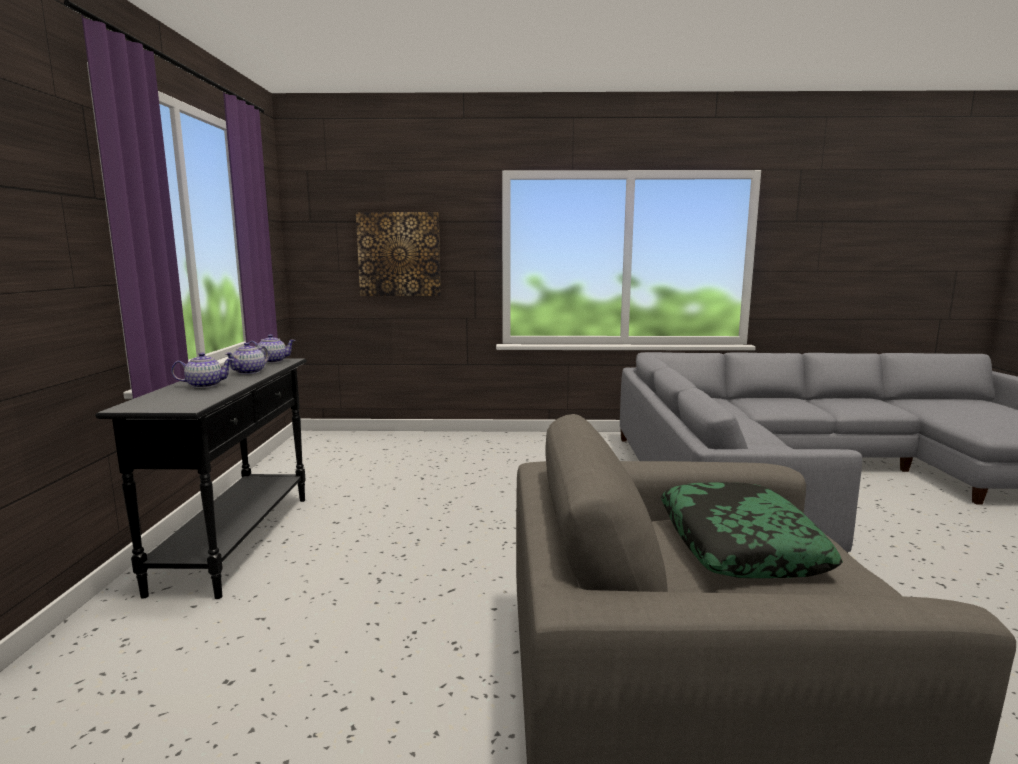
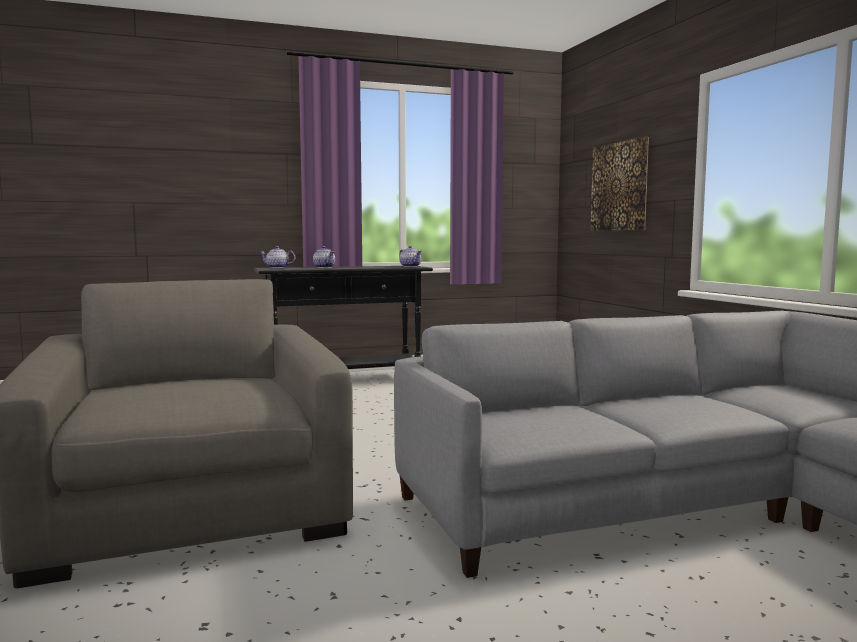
camera: 70 degrees right, 5 degrees down
teapot [225,342,269,374] -> teapot moved to [259,246,295,268]
pillow [661,482,843,578] -> none

